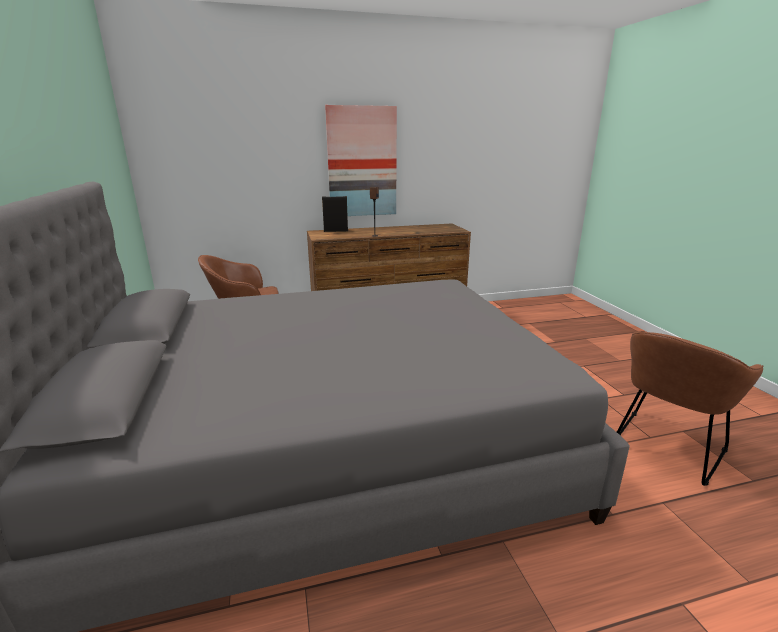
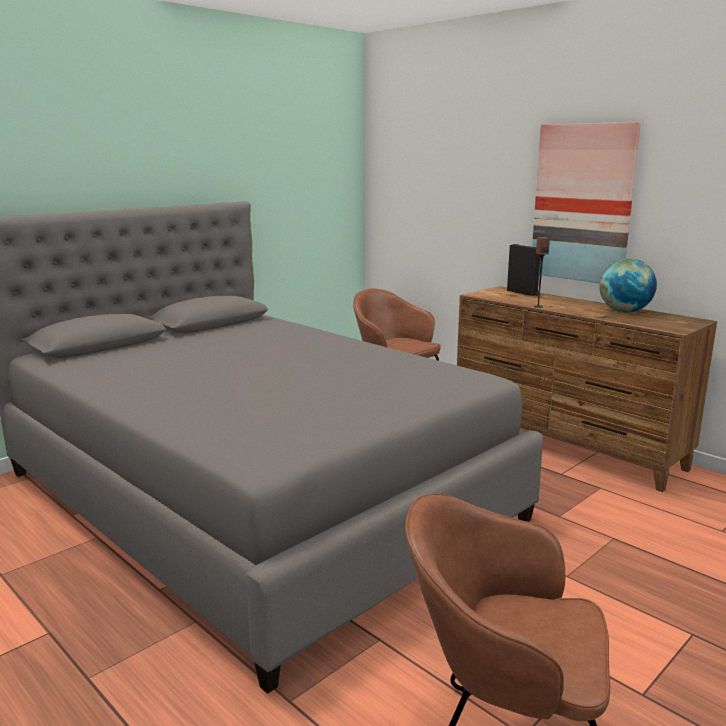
camera: 60 degrees right, 5 degrees down
none -> globe [599,259,657,312]

